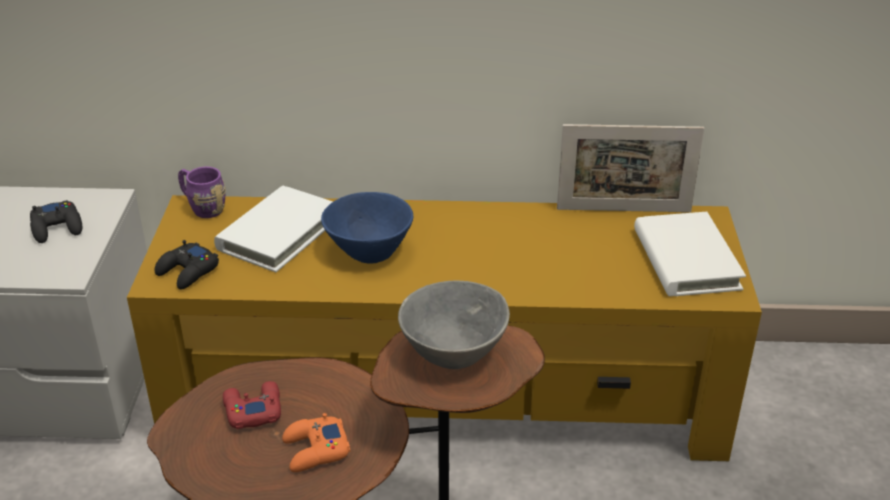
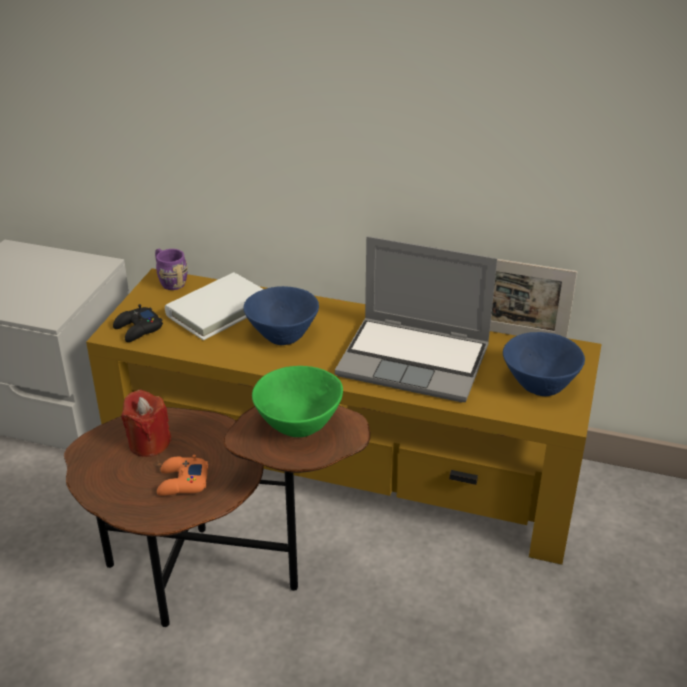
camera: 15 degrees right, 0 degrees up
black game controller [30,200,82,243] -> none
red game controller [223,381,281,429] -> red candle [121,389,172,457]
grey bowl [398,281,510,369] -> green bowl [252,366,343,437]
white book [634,212,746,296] -> blue bowl [503,332,585,396]
none -> laptop [335,236,497,402]

